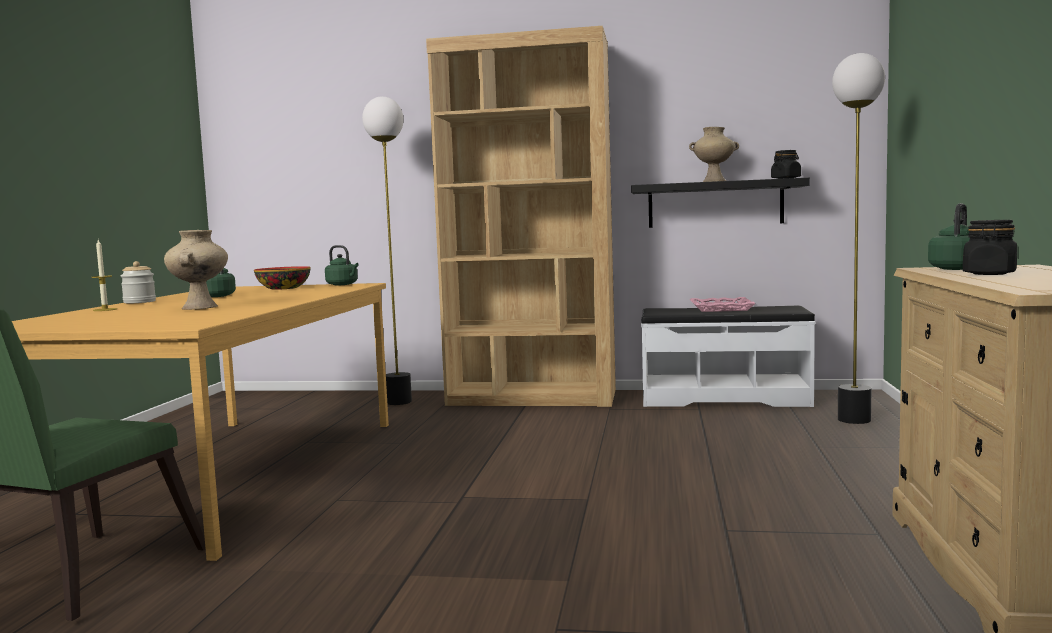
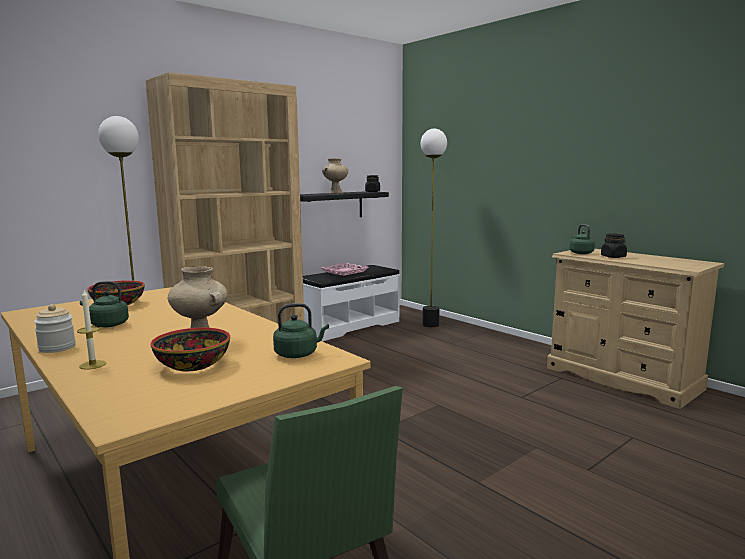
camera: 50 degrees left, 5 degrees up
green kettle [325,245,359,285] -> green kettle moved to [273,303,329,358]
none -> bowl [151,328,230,371]

